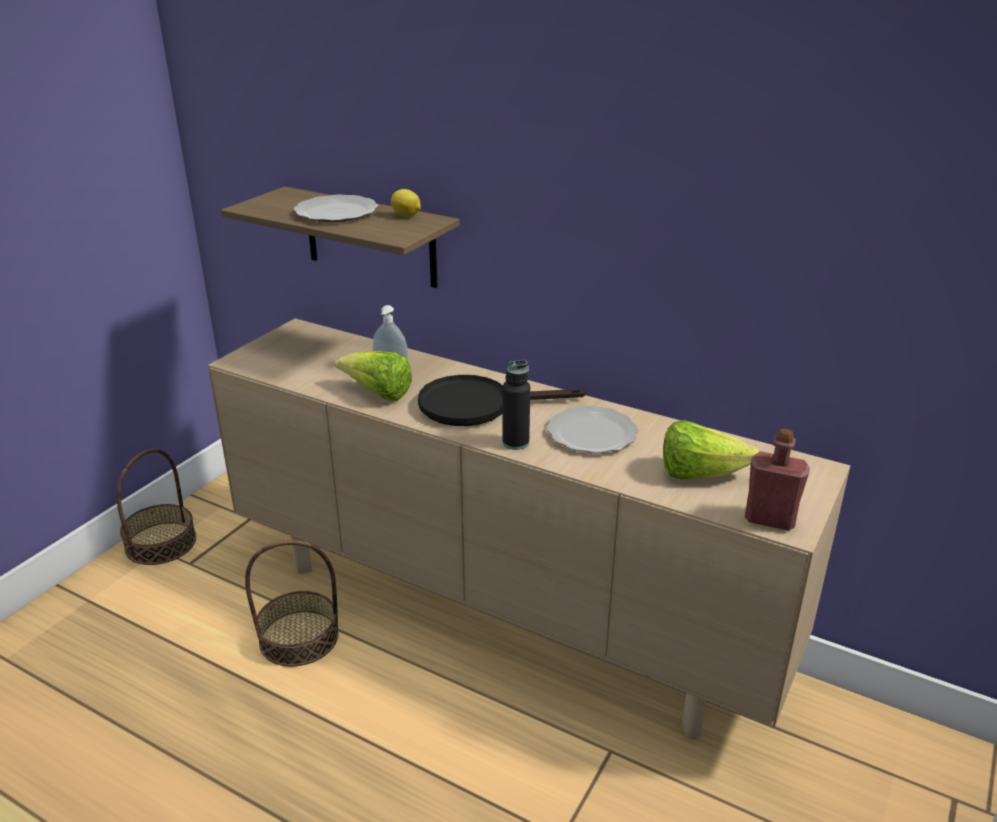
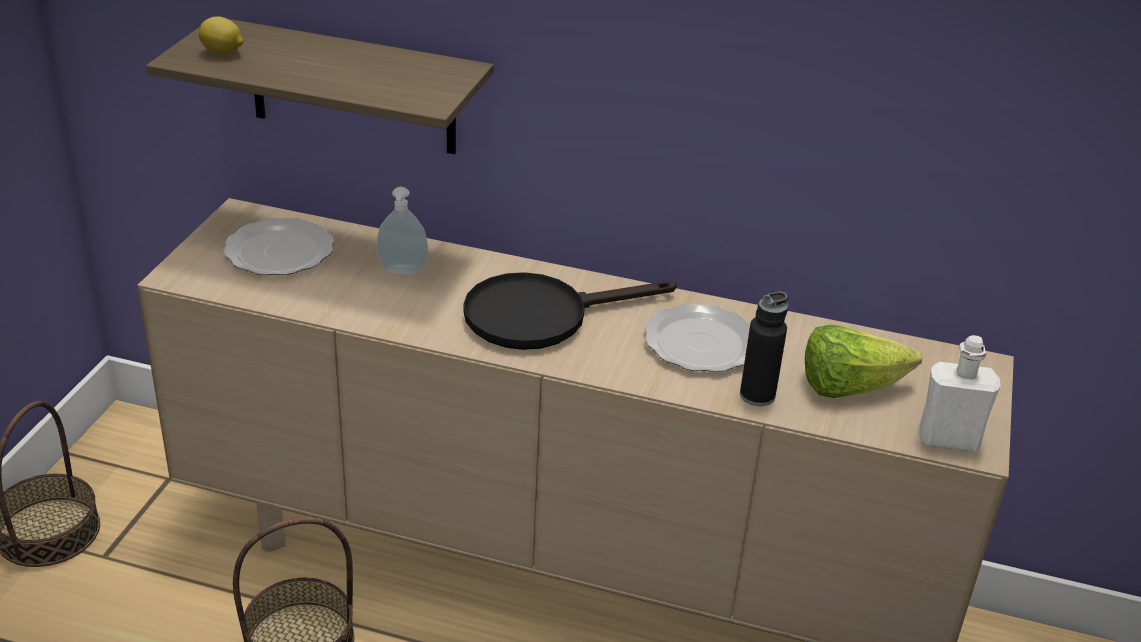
camera: 15 degrees left, 5 degrees up
plate [294,195,378,222] -> plate moved to [223,218,333,275]
lettuce [335,351,412,401] -> none
lemon [391,189,421,217] -> lemon moved to [199,16,243,55]
black bottle [502,360,530,450] -> black bottle moved to [740,291,788,406]
red bottle [745,429,810,531] -> white bottle [919,335,1001,452]

